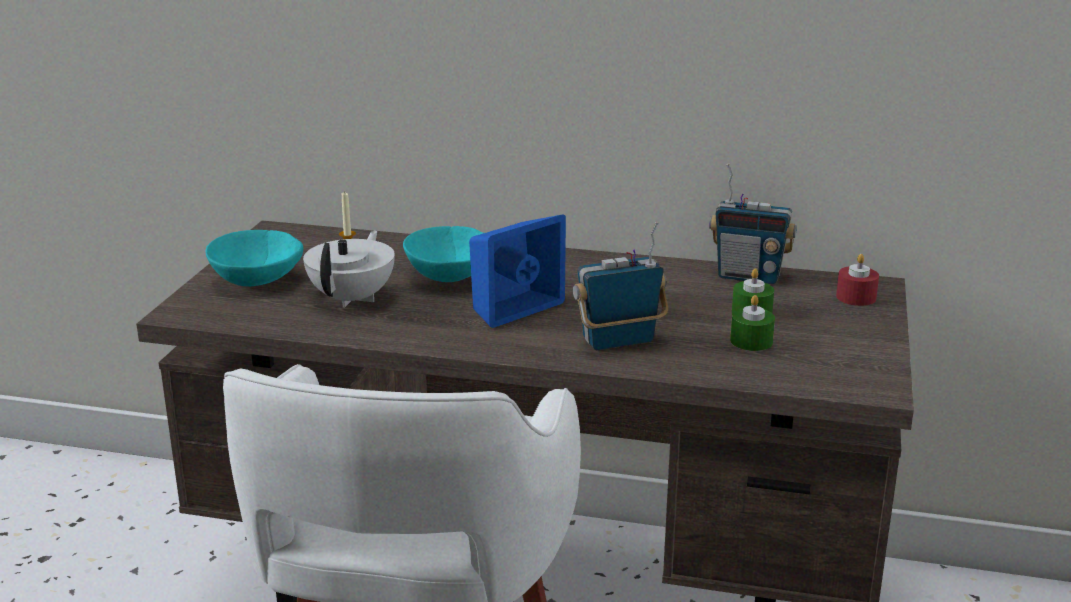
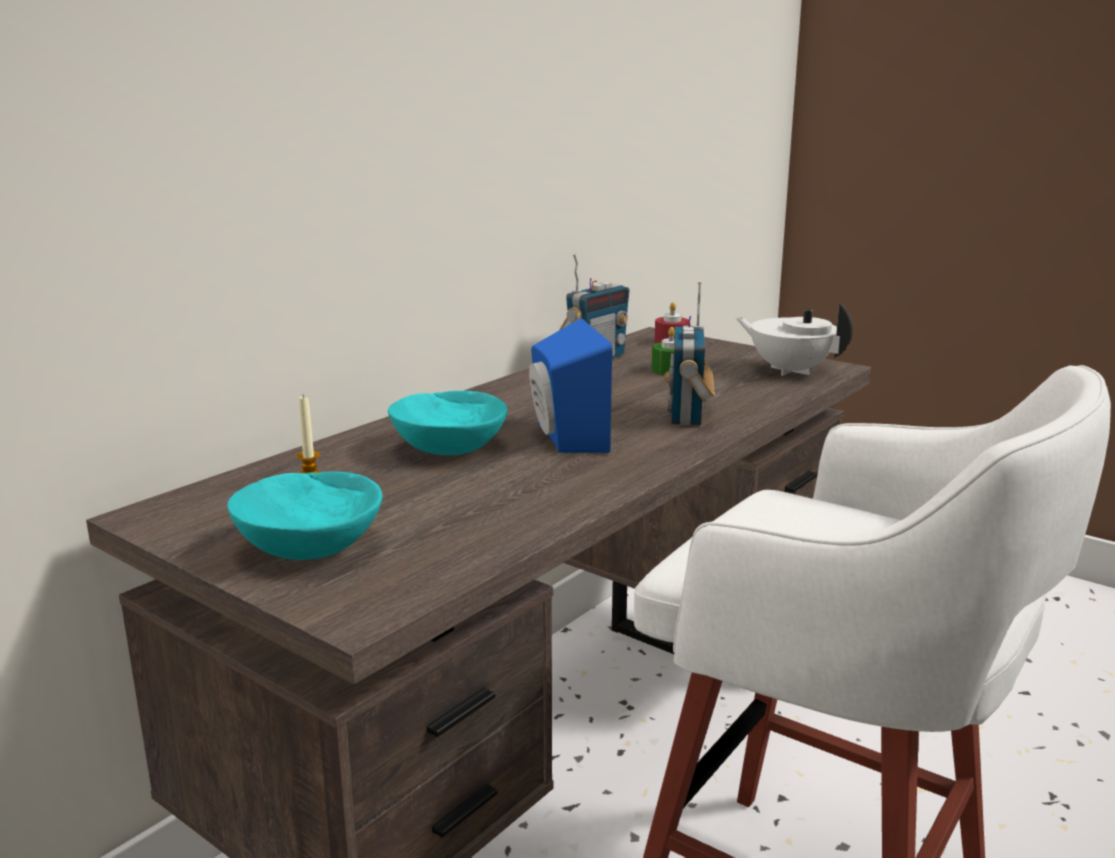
camera: 65 degrees left, 5 degrees down
white teapot [303,231,395,308] -> white teapot moved to [736,304,853,376]
green candle [730,295,775,351] -> none

